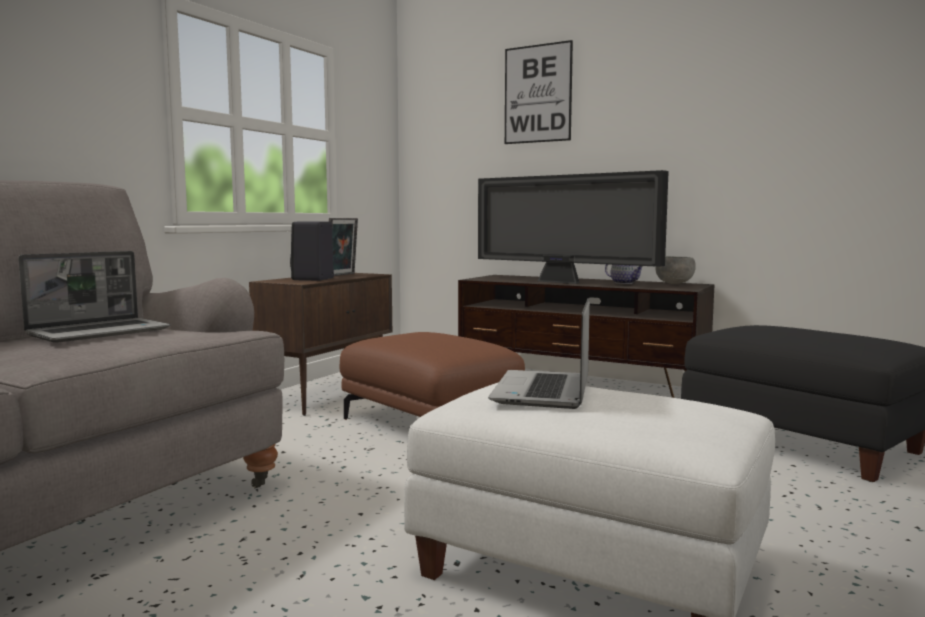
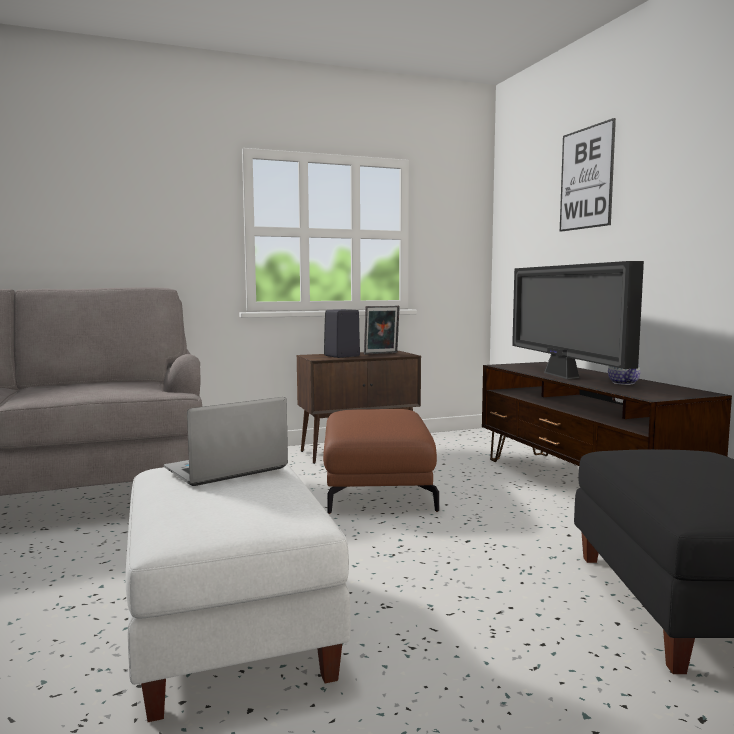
camera: 40 degrees right, 0 degrees up
laptop [18,251,170,343] -> none
grey bowl [656,256,696,284] -> none

